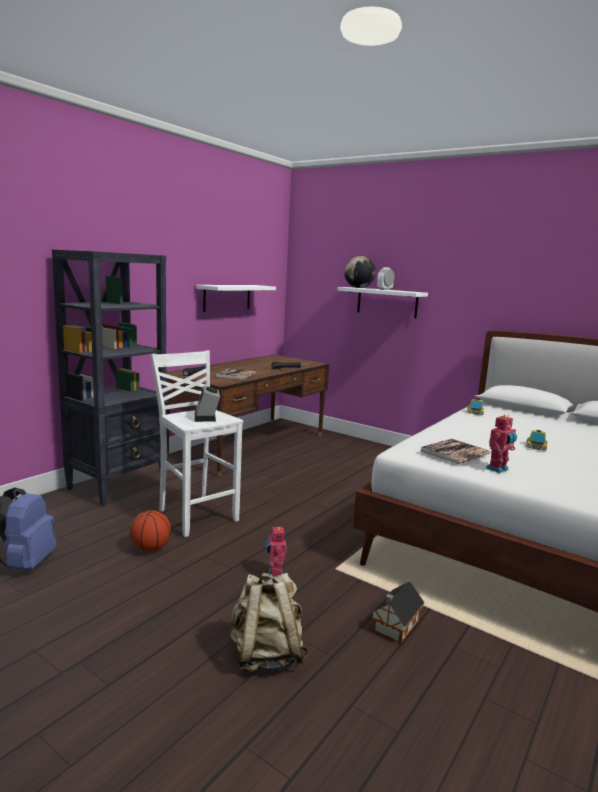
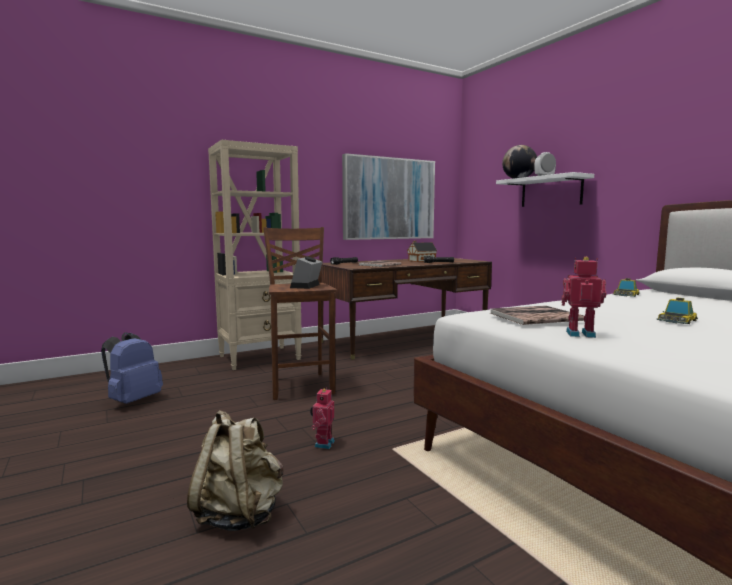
camera: 25 degrees right, 5 degrees down
black bookcase [52,250,168,507] -> beige bookcase [208,140,302,370]
basketball [130,510,171,551] -> none
white stool [150,350,243,537] -> brown stool [263,227,337,400]
white shelf [196,285,276,312] -> picture [342,153,435,240]
toy house [371,582,424,644] -> toy house moved to [407,241,437,262]
toy robot [486,415,517,473] -> toy robot turned 150 degrees counterclockwise [562,257,607,338]

